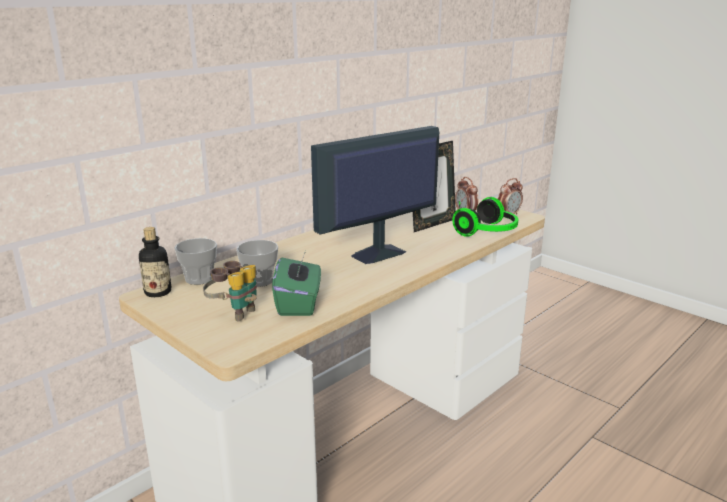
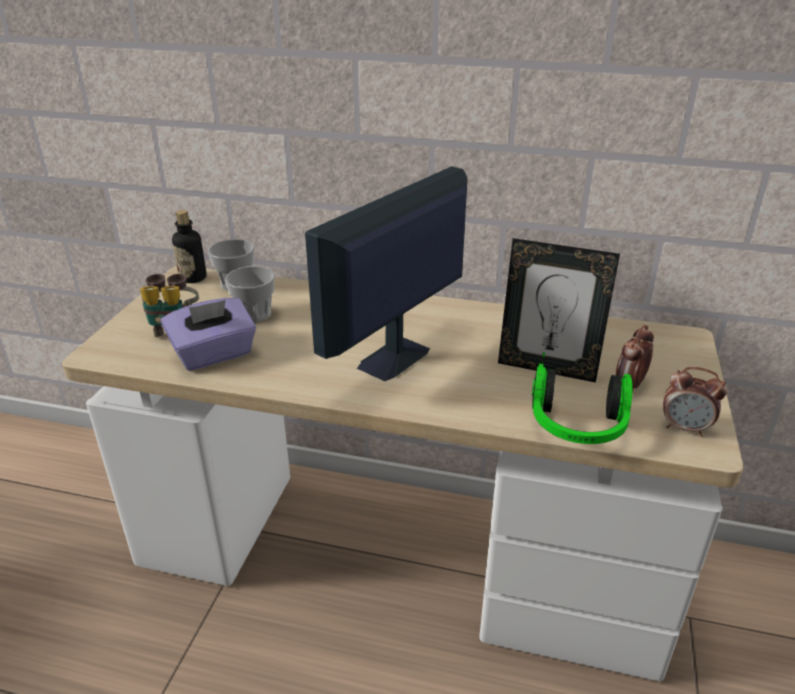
camera: 60 degrees right, 10 degrees up
green tissue box [272,251,321,316] -> purple tissue box [161,298,256,371]
monitor [311,126,439,264] -> monitor turned 75 degrees counterclockwise [305,166,468,381]

